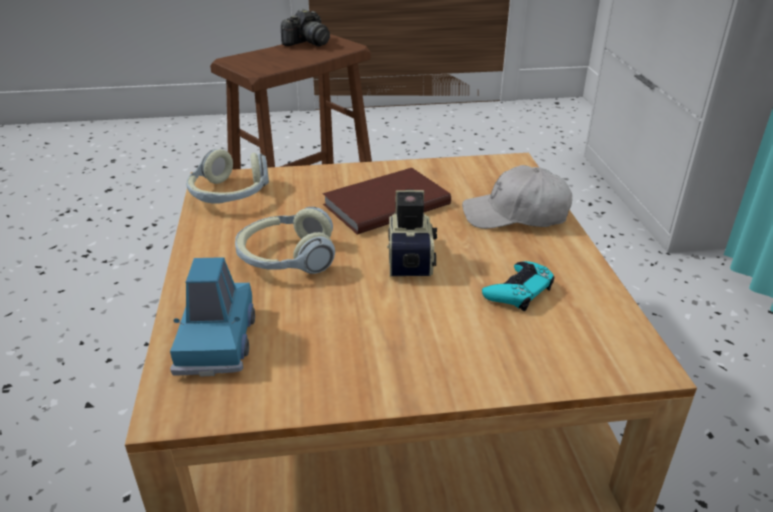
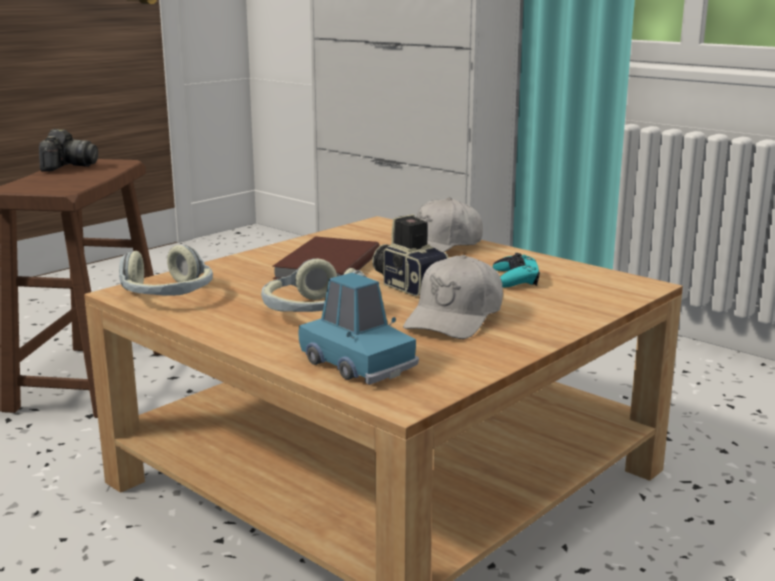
camera: 40 degrees left, 15 degrees down
none -> white cap [403,255,503,339]

